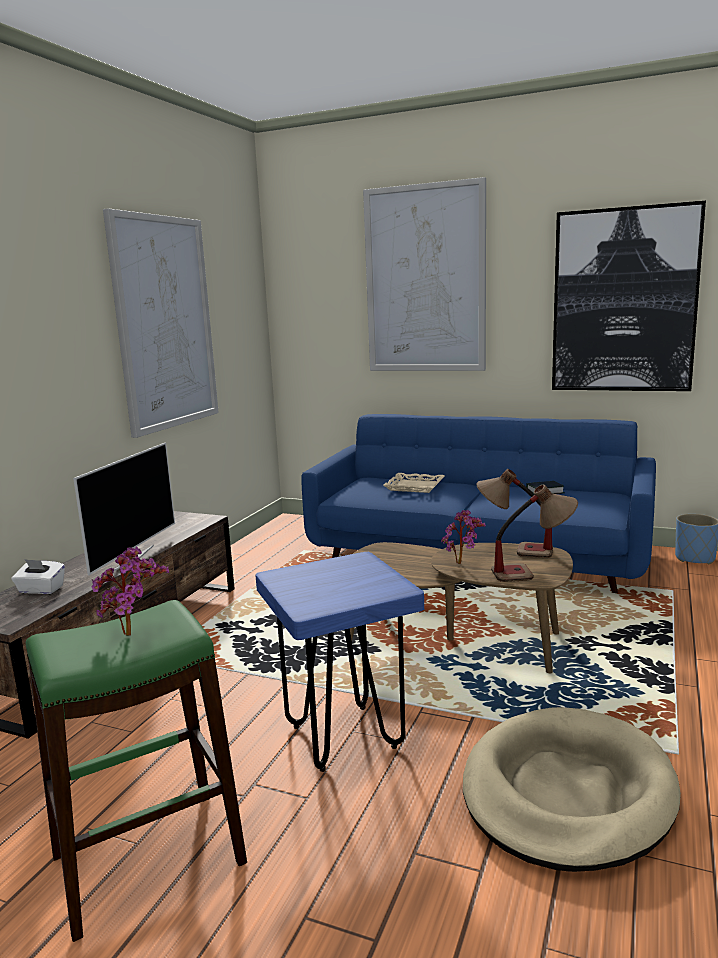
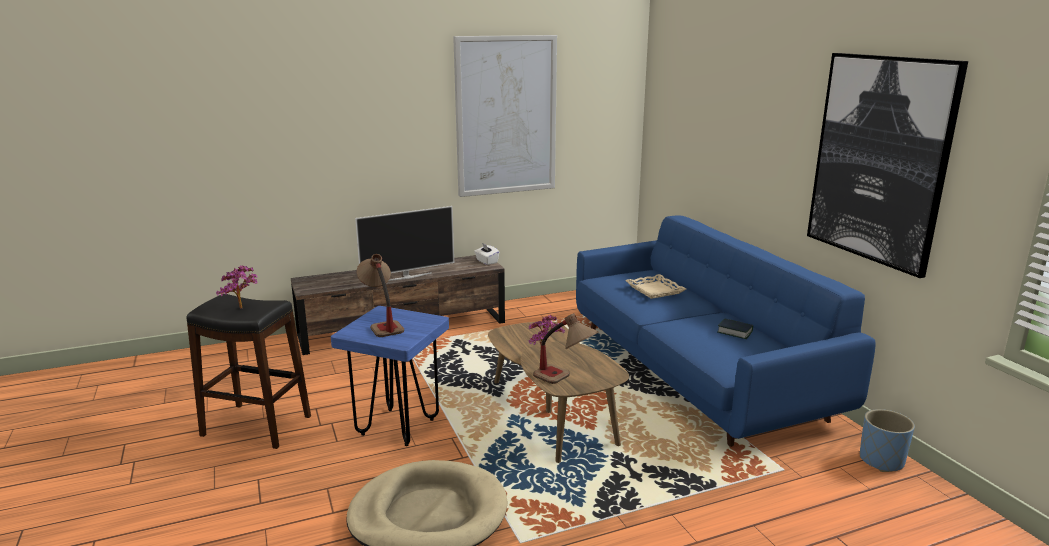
camera: 45 degrees right, 5 degrees up
white tissue box [11,559,65,594] -> white tissue box moved to [474,243,499,265]
green stool [26,600,247,942] -> black stool [186,294,311,449]
picture [363,177,486,371] -> none
table lamp [476,469,553,558] -> table lamp moved to [357,254,404,337]

